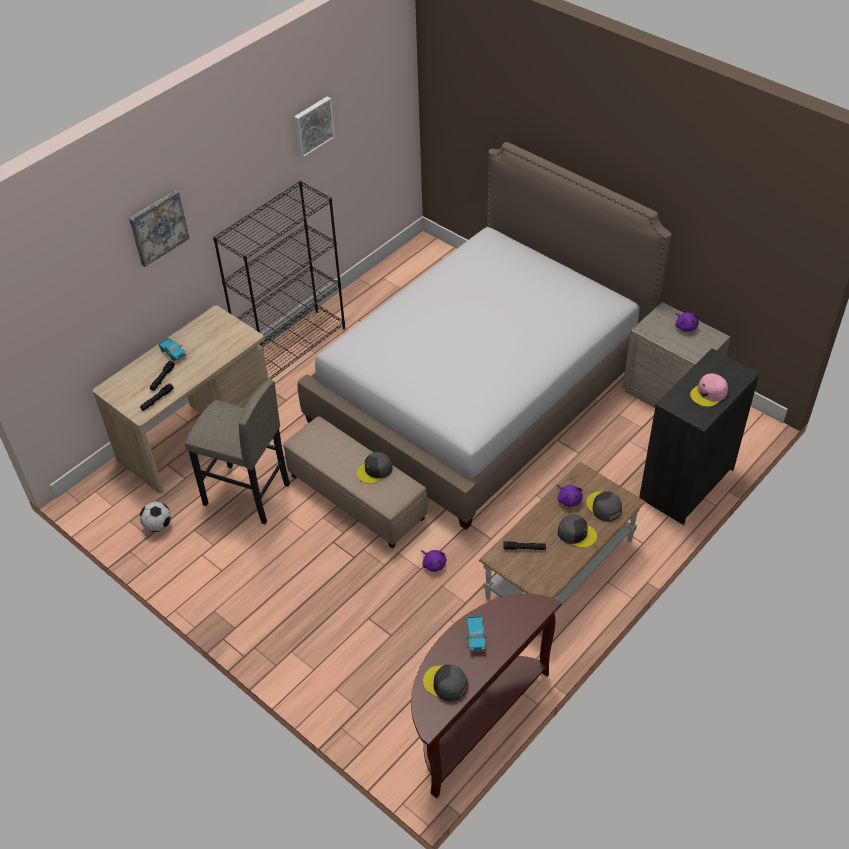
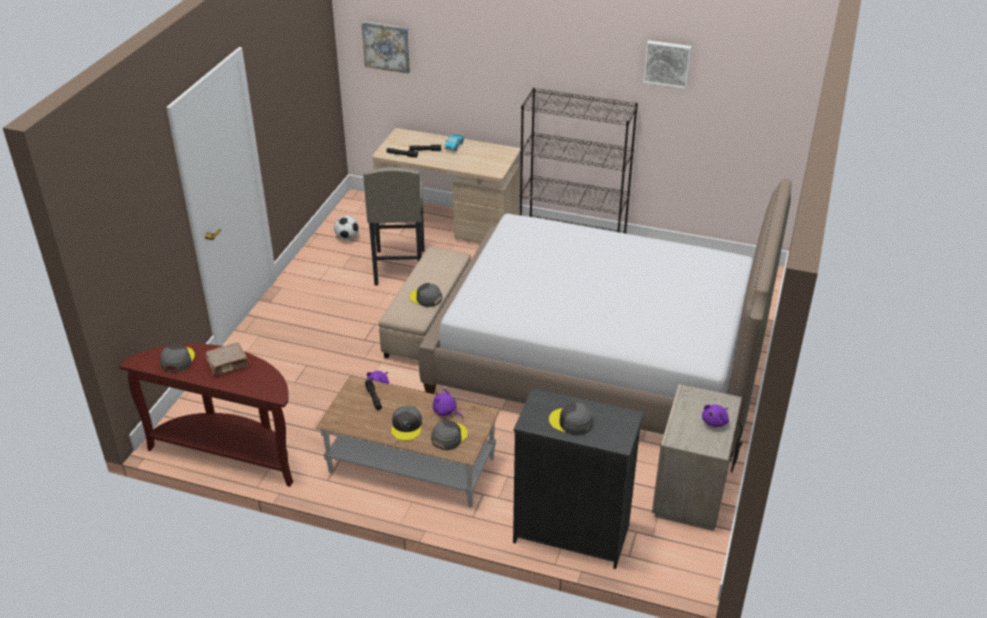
camera: 65 degrees right, 10 degrees down
picture [129,190,189,267] -> picture moved to [362,21,410,73]
toy truck [465,616,488,652] -> brown book [206,343,248,375]
purple plush toy [557,485,583,507] -> purple plush toy turned 90 degrees clockwise [433,388,463,418]
pink cap [690,374,728,407] -> grey cap [549,403,593,436]

